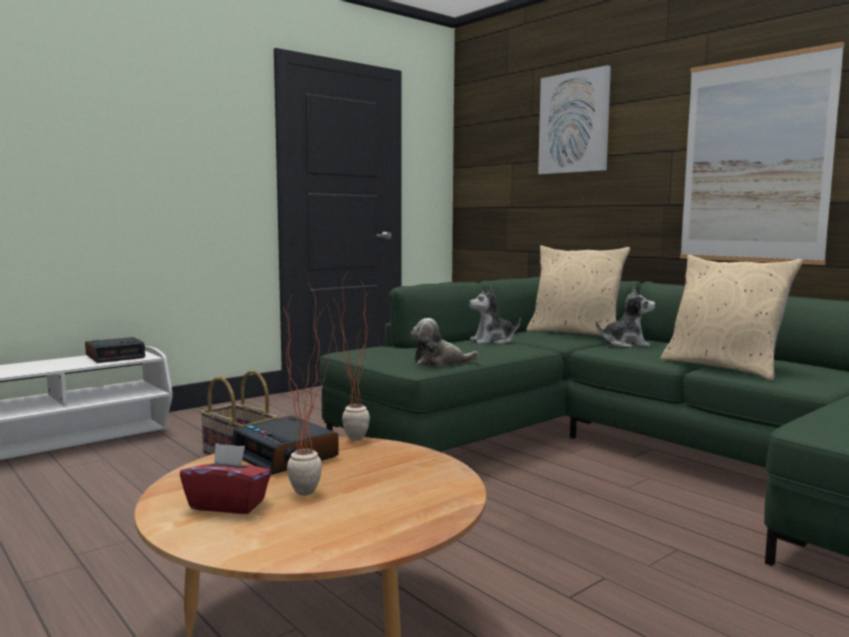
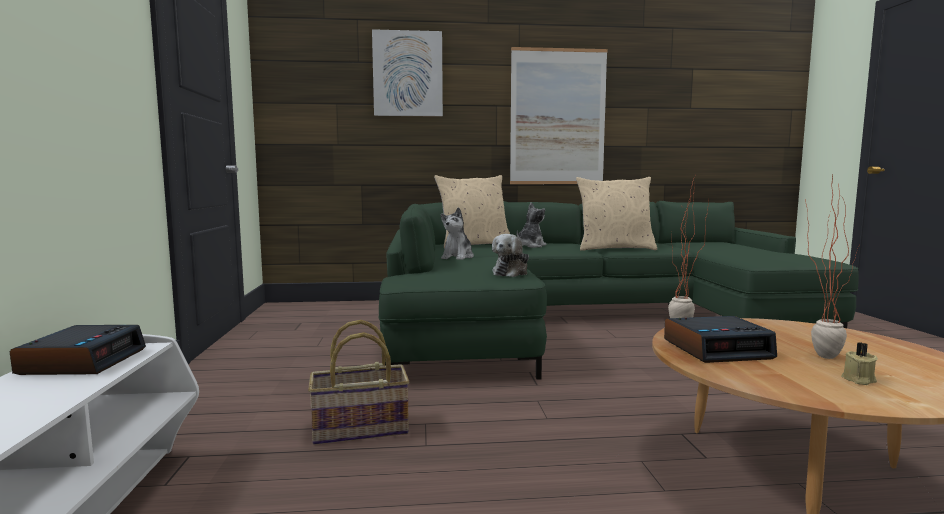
camera: 55 degrees left, 0 degrees up
red tissue box [180,443,272,514] -> beige candle [841,342,878,385]

